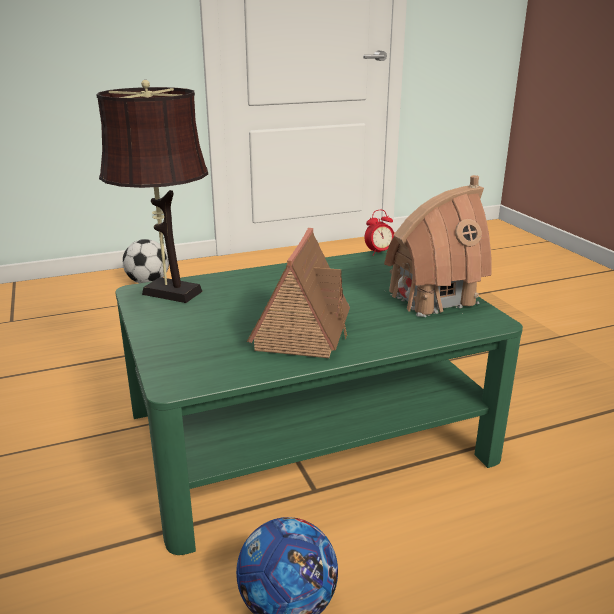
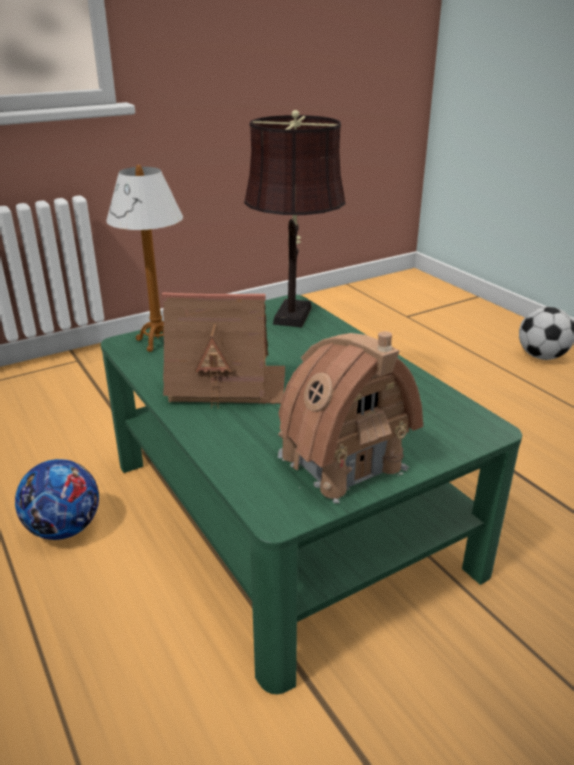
camera: 80 degrees right, 5 degrees up
alarm clock [365,210,394,256] -> none
none -> table lamp [106,165,183,352]

